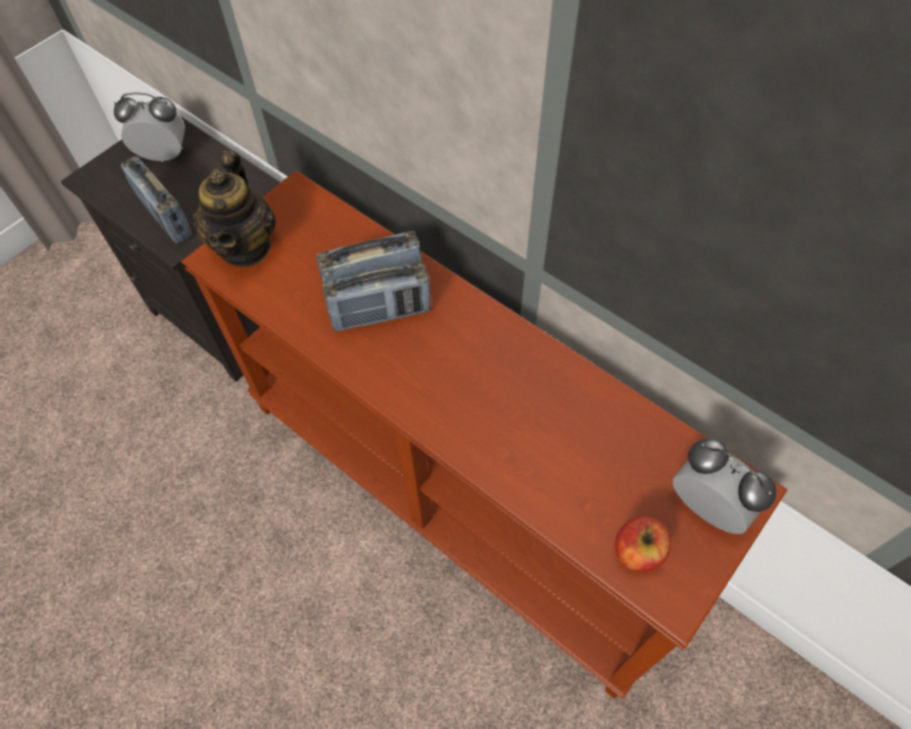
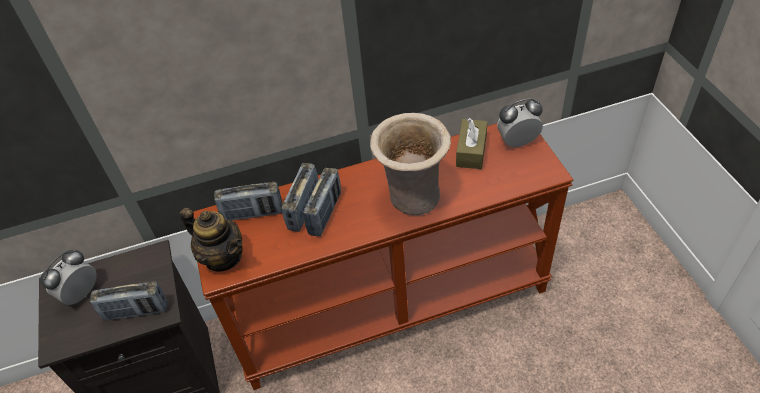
camera: 55 degrees left, 10 degrees down
apple [615,516,671,572] -> none
none -> radio [214,182,283,221]
none -> beige vase [370,113,451,215]
none -> brown tissue box [456,118,488,169]

